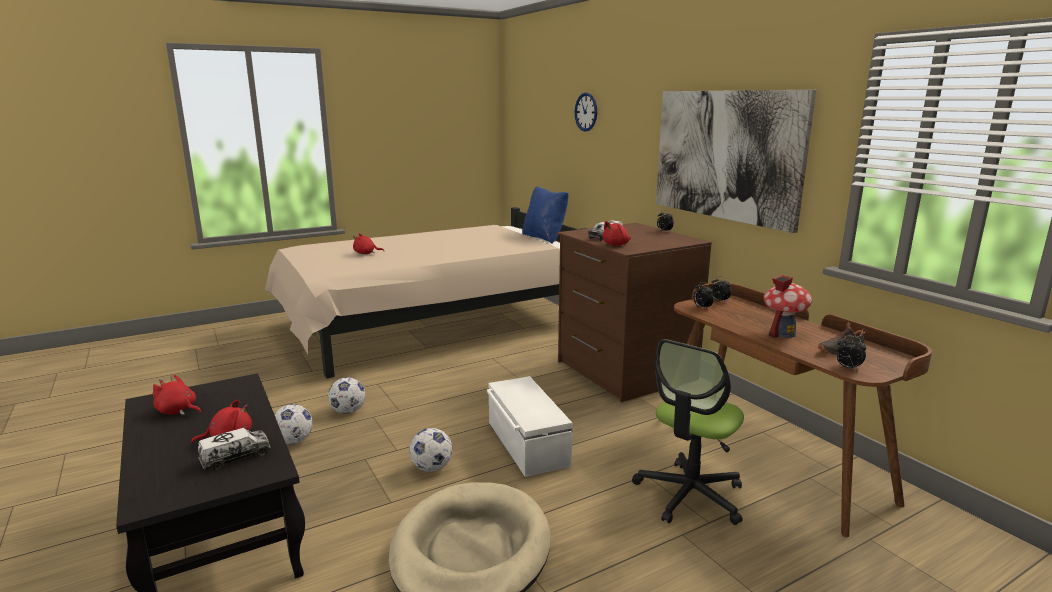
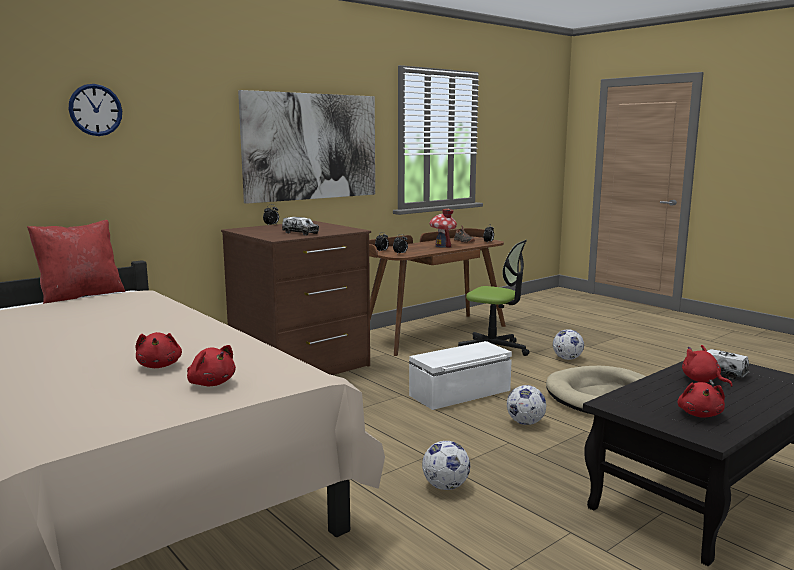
camera: 100 degrees left, 5 degrees down
football [274,404,313,445] -> football moved to [553,329,584,360]
blue pillow [522,186,569,244] -> red pillow [27,220,125,304]
red plush toy [602,221,631,246] -> red plush toy moved to [187,345,236,386]

